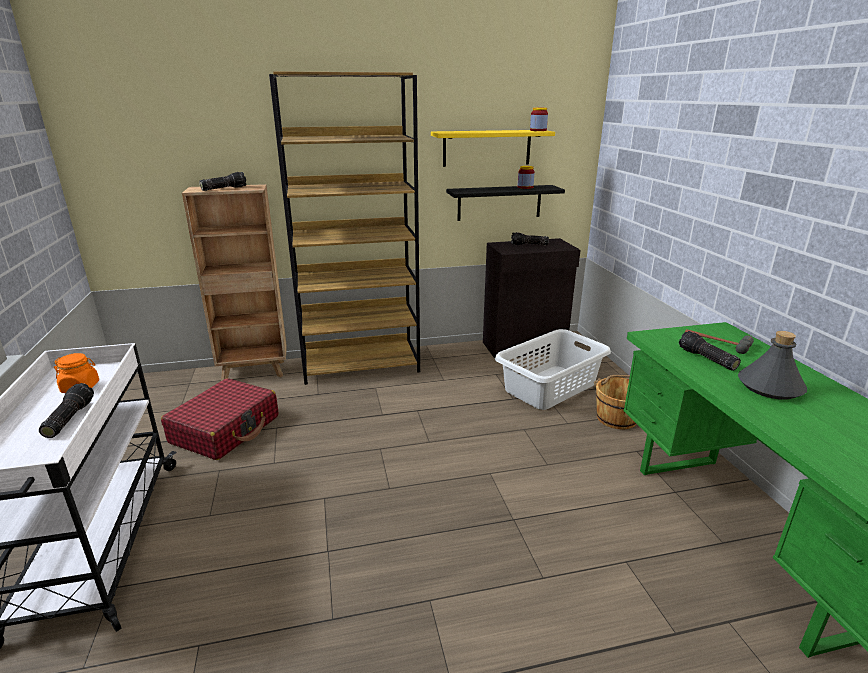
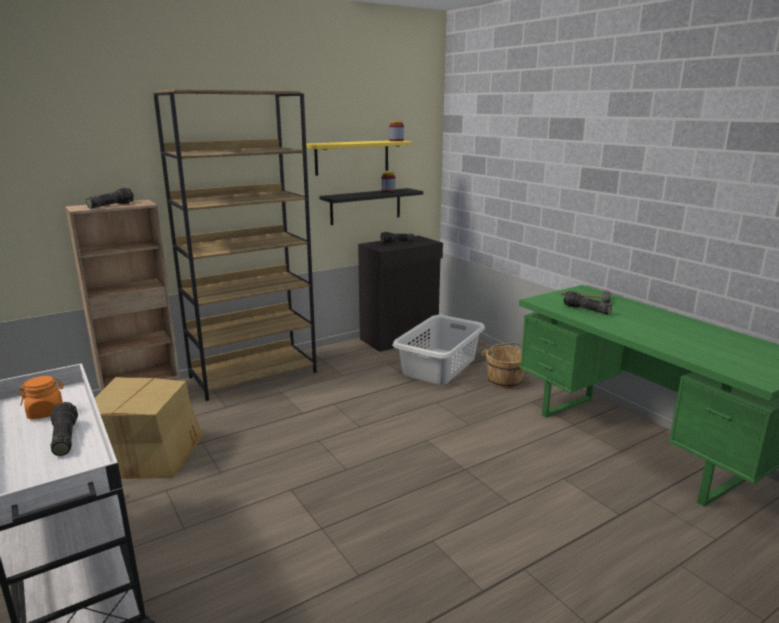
camera: 20 degrees left, 5 degrees down
red suitcase [161,378,279,460] -> cardboard box [95,377,203,479]
grey bottle [738,331,807,400] -> none

